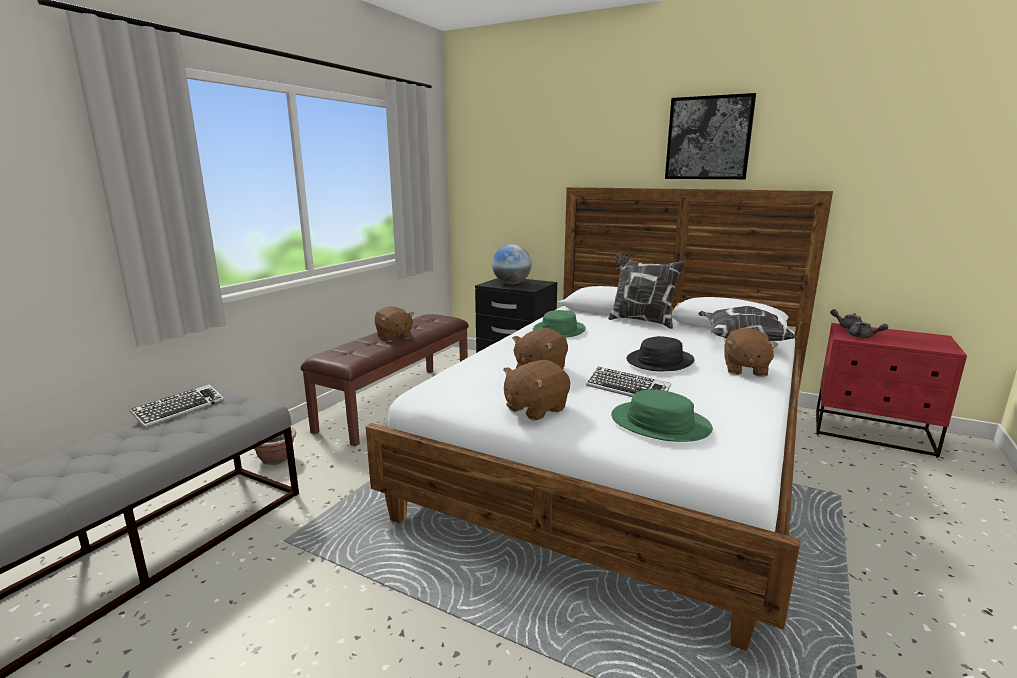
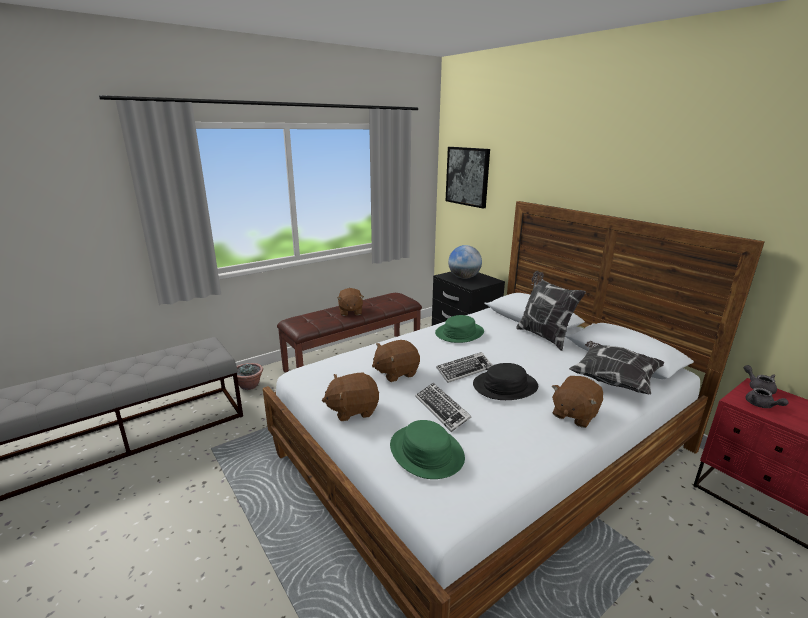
camera: 25 degrees right, 5 degrees up
keyboard [129,384,224,428] -> keyboard moved to [436,352,493,383]
picture [665,93,756,179] -> picture moved to [446,147,490,208]

